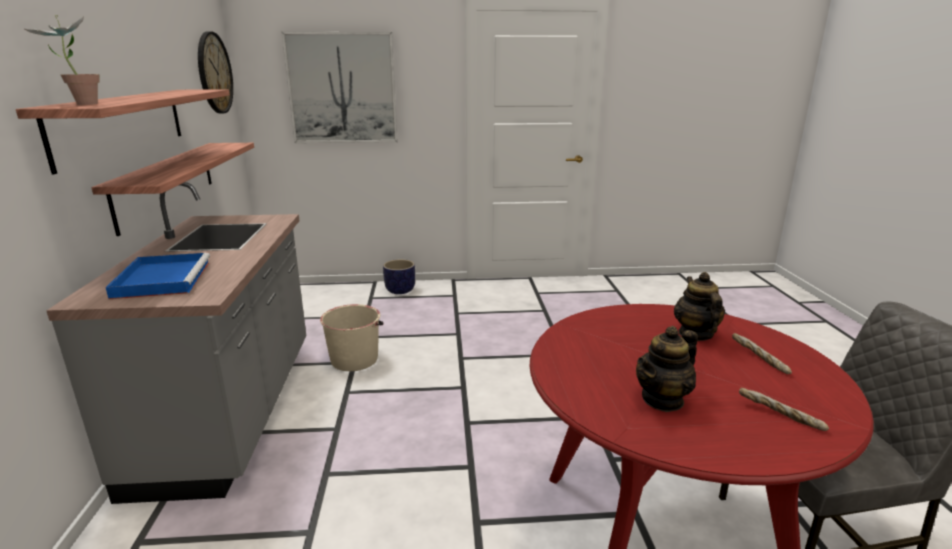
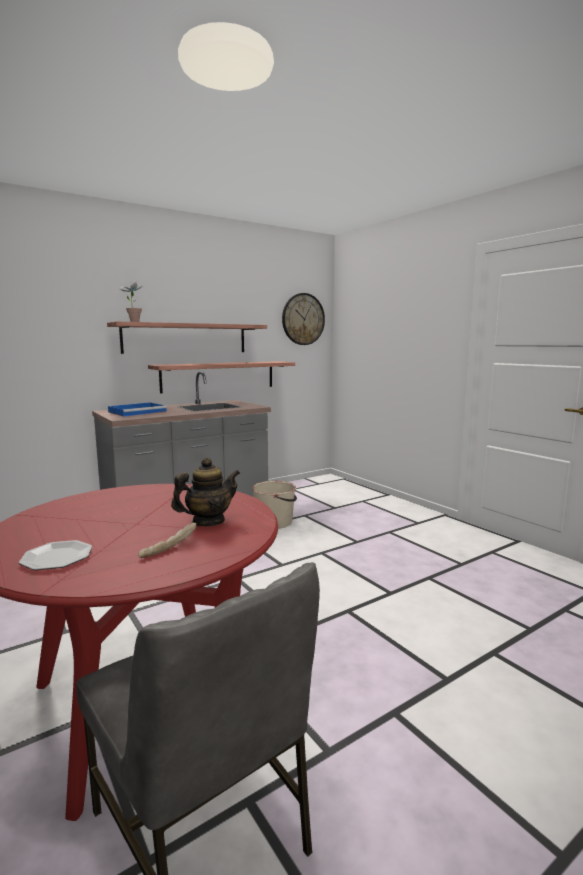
camera: 60 degrees right, 10 degrees down
picture [281,32,398,143] -> none
planter [383,259,415,294] -> none
teapot [636,326,698,412] -> none
bread [739,388,829,431] -> plate [19,540,92,570]

